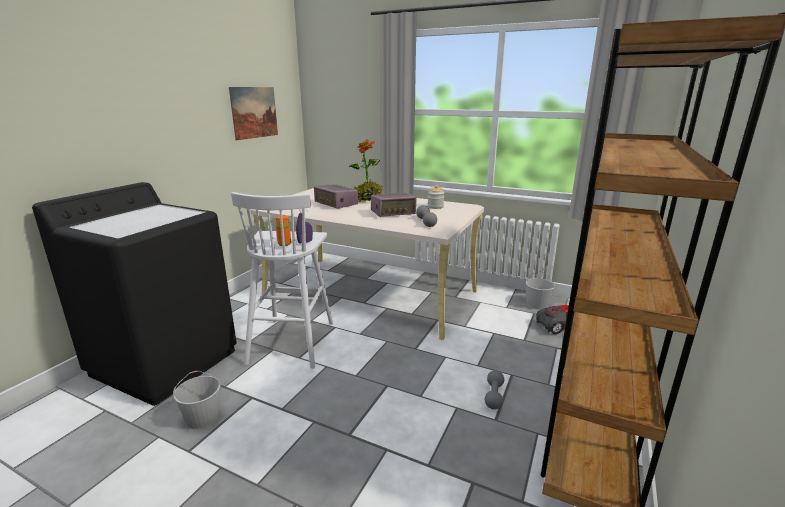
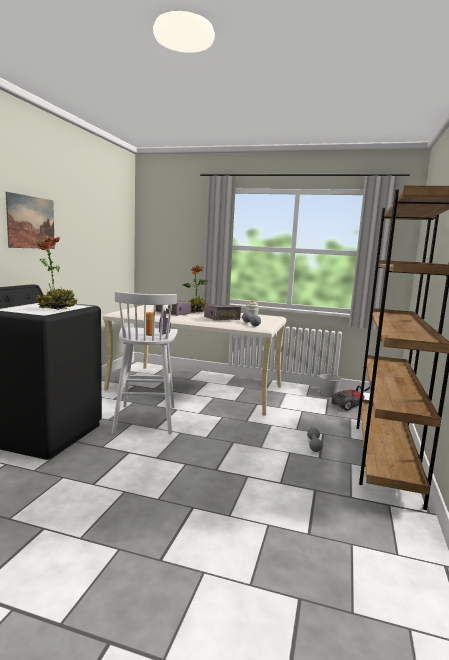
camera: 10 degrees left, 10 degrees down
white bucket [173,371,220,429] -> none
picture [229,87,278,140] -> picture moved to [6,192,55,249]
none -> potted plant [36,237,78,310]

